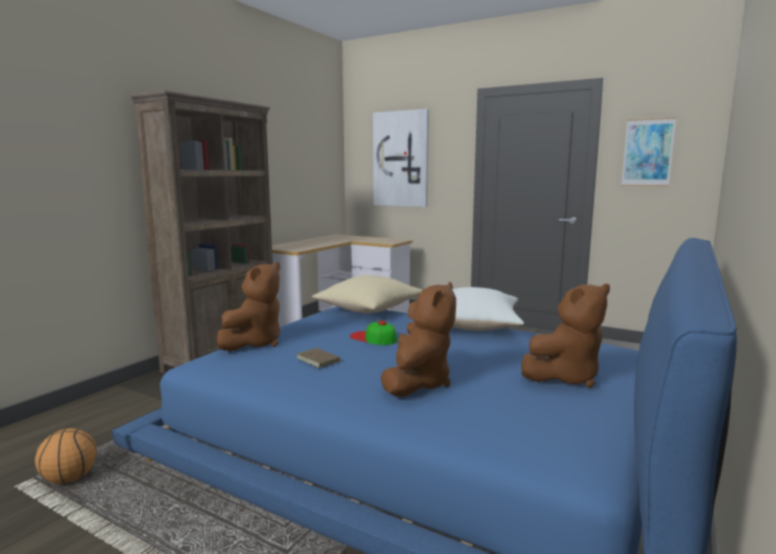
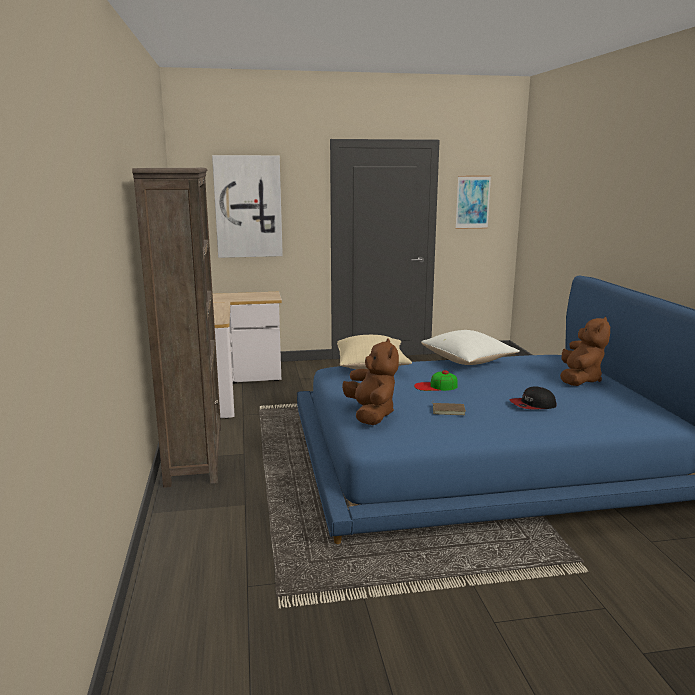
camera: 40 degrees left, 5 degrees up
basketball [35,428,97,484] -> none
brown plush toy [381,282,456,396] -> cap [509,386,556,409]

